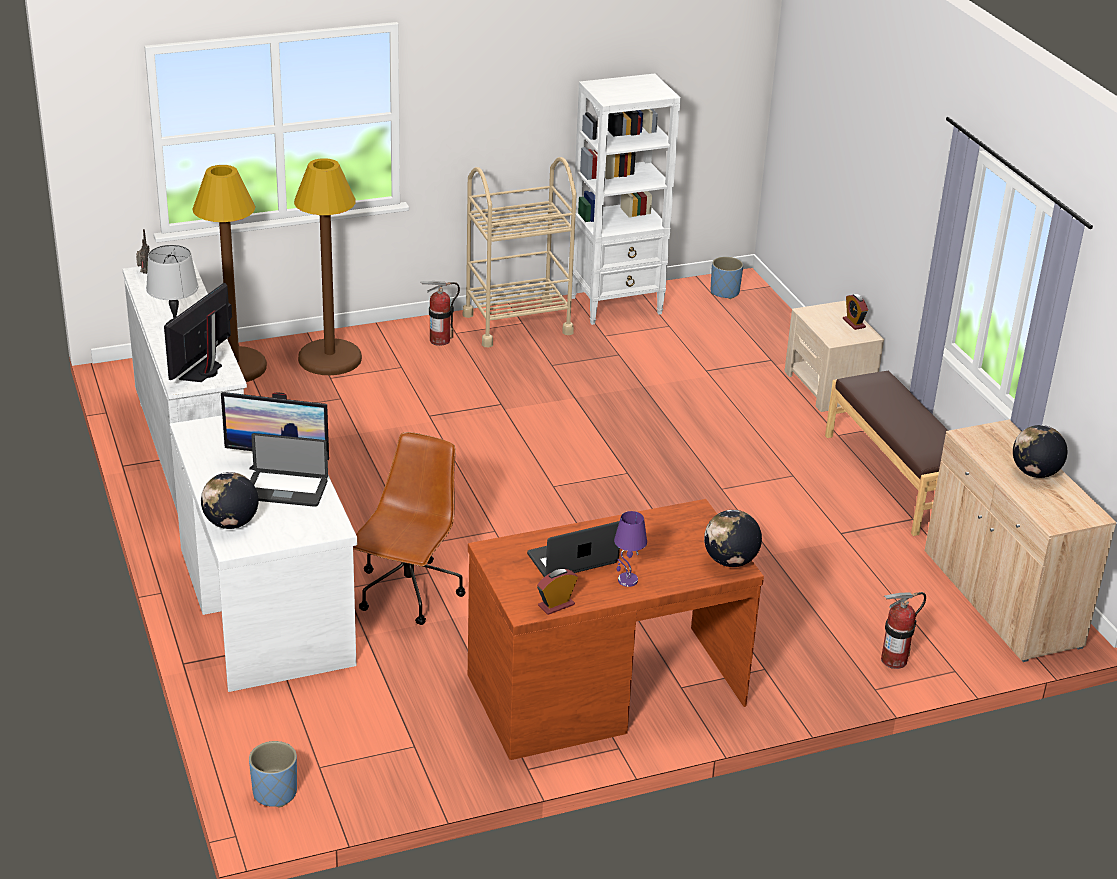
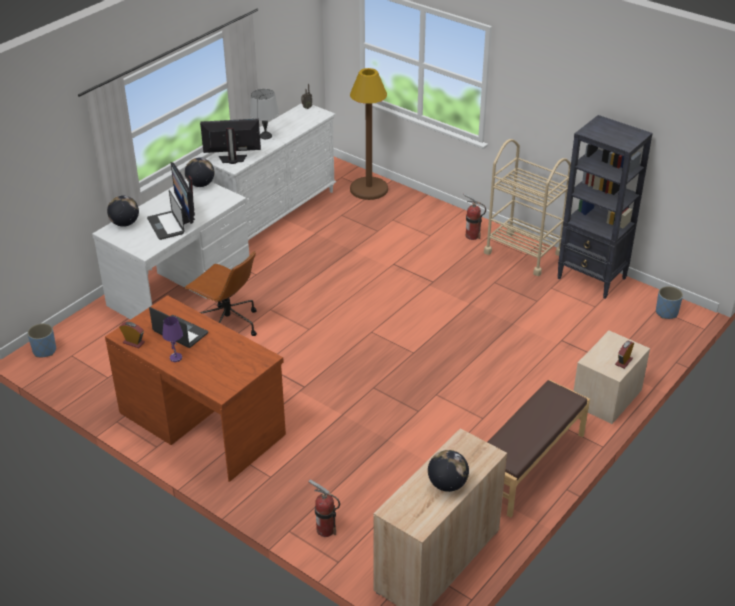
camera: 60 degrees right, 5 degrees up
brown floor lamp [294,158,362,375] -> none
brown office chair [353,432,466,625] -> brown office chair turned 45 degrees clockwise [184,251,257,336]
white bookcase [572,73,681,325] -> black bookcase [557,115,653,299]
globe [704,510,762,567] -> globe moved to [185,157,214,187]

